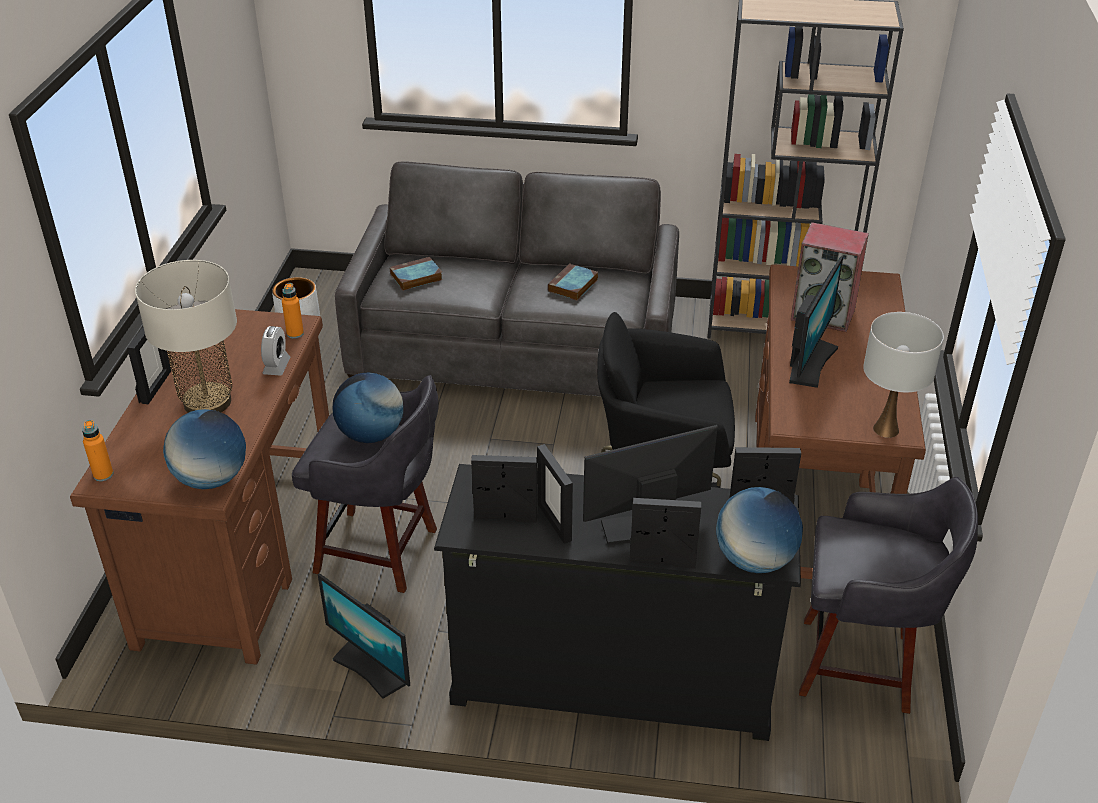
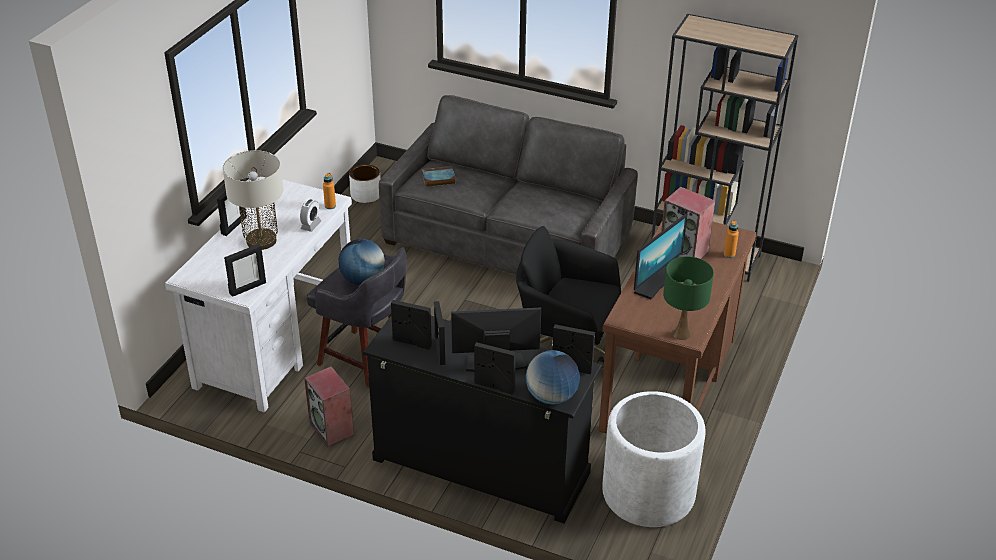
camera: 15 degrees right, 0 degrees up
brown desk [70,306,329,664] -> white desk [165,179,352,412]
orange bottle [82,420,113,481] -> orange bottle moved to [724,220,739,258]
globe [163,409,246,489] -> picture frame [224,244,266,297]
monitor [318,574,410,699] -> speaker [304,366,354,447]
book [548,264,598,301] -> none
grey stool [799,477,978,714] -> white planter [602,391,706,527]
white table lamp [863,312,944,438] -> green table lamp [663,256,714,340]

